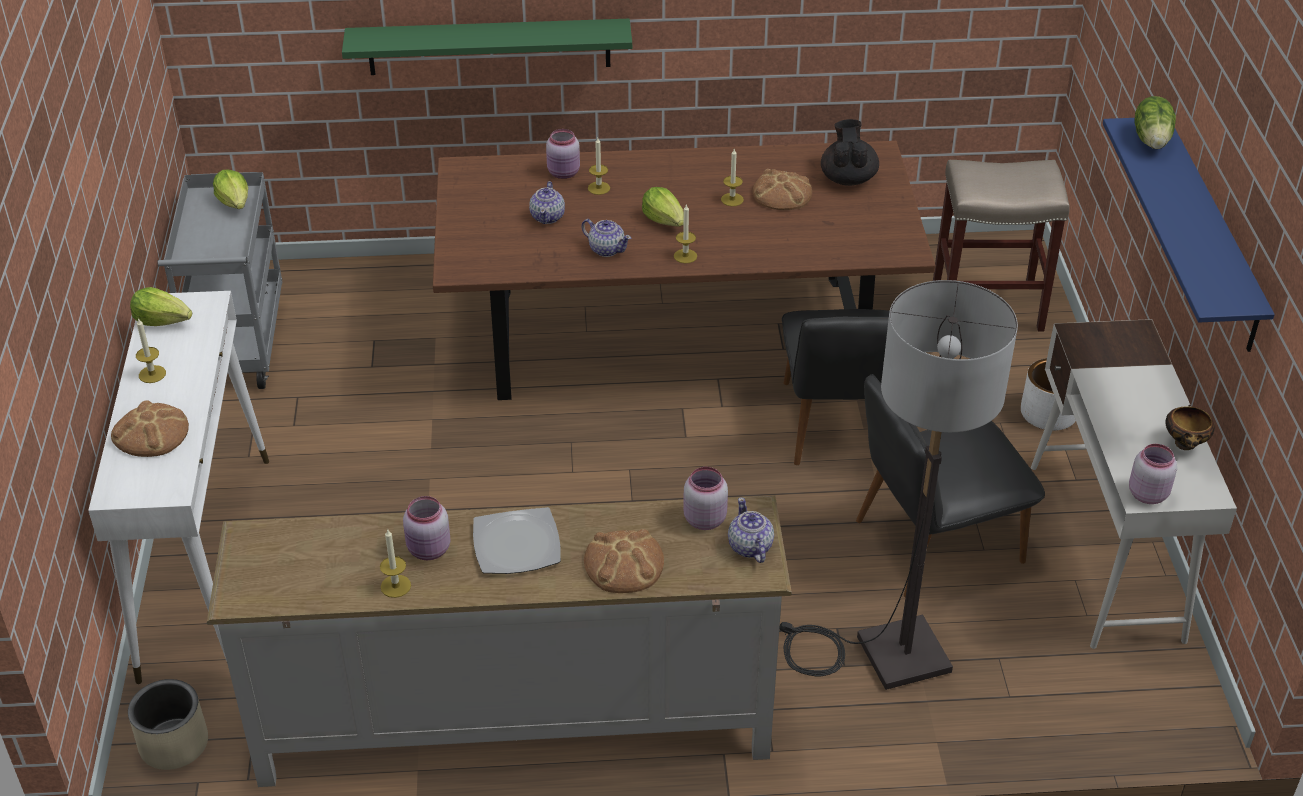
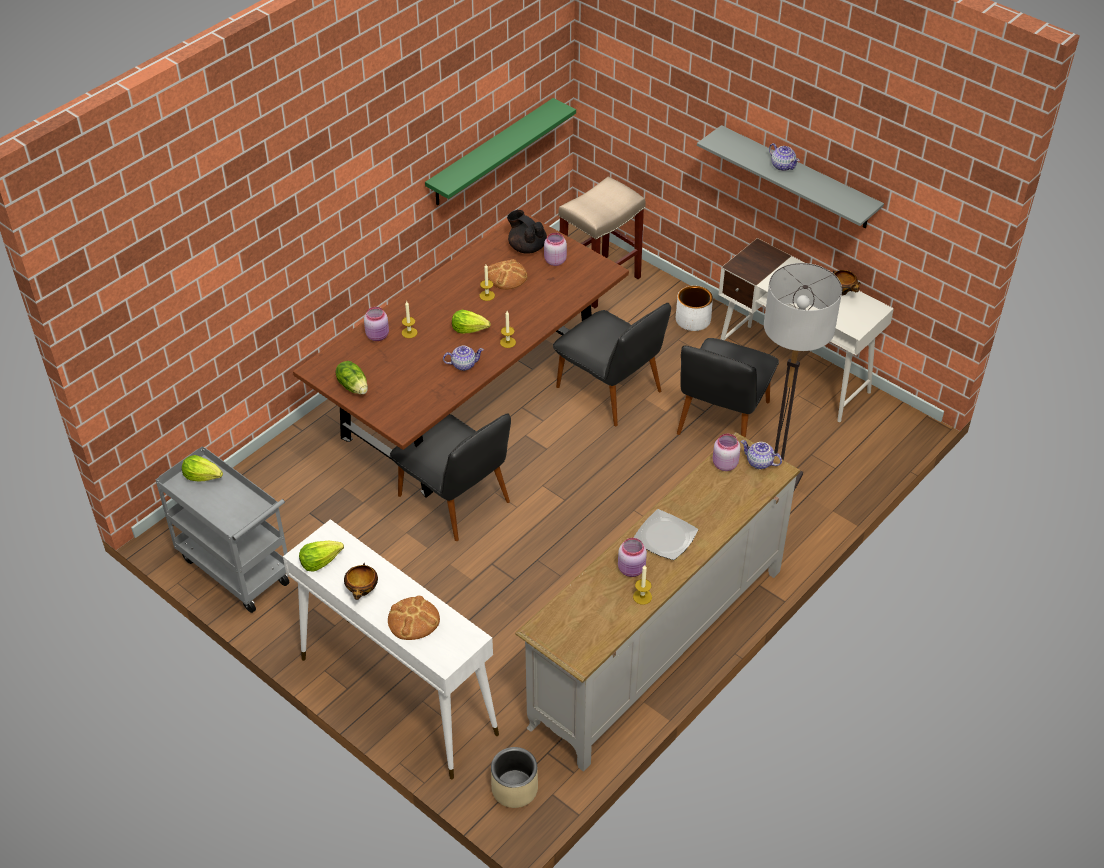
camera: 45 degrees left, 5 degrees up
candle [136,318,166,383] -> bowl [344,563,378,600]
green shelf [342,19,632,75] -> green shelf moved to [425,98,576,205]
teapot [529,181,565,224] -> teapot moved to [769,143,800,171]
bread [584,529,664,593] -> none
blue shelf [1103,118,1275,352] -> grey shelf [697,125,884,228]
pink jar [1129,444,1177,504] -> pink jar moved to [544,233,567,266]
lettuce [1135,96,1176,149] -> lettuce moved to [336,361,368,394]
none -> black chair [390,413,511,541]

